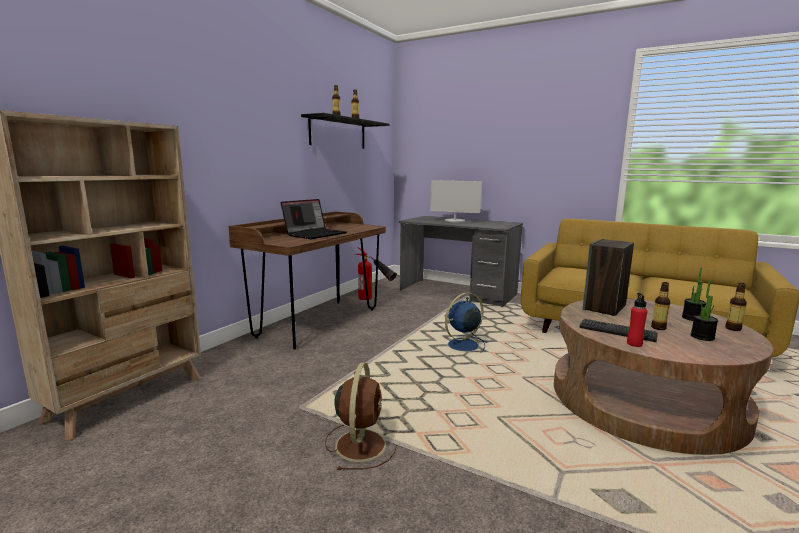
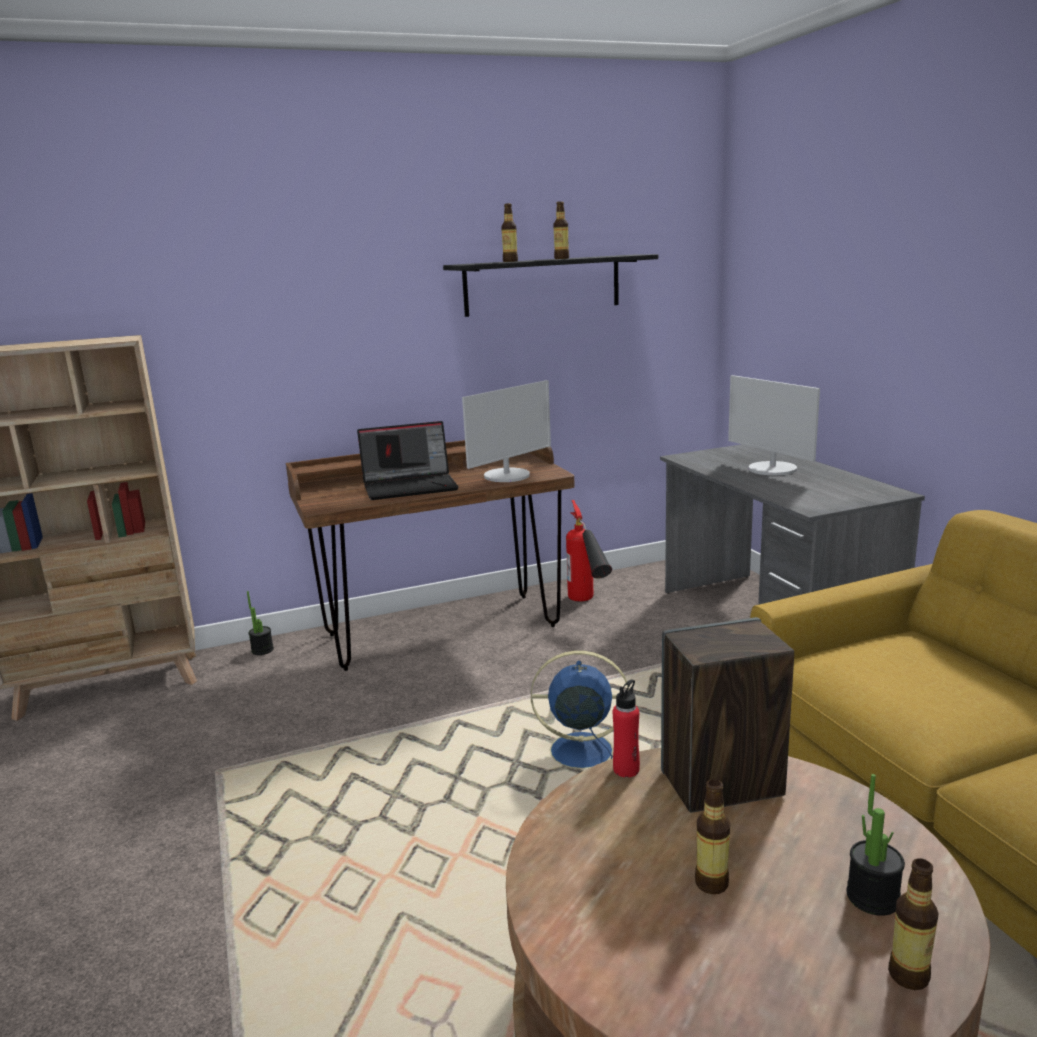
camera: 40 degrees right, 5 degrees up
brown fan [325,363,397,470] -> none
keyboard [579,319,658,342] -> none
red bottle [627,293,648,347] -> red bottle moved to [613,679,640,778]
potted plant [691,280,718,341] -> potted plant moved to [247,591,274,655]
none -> monitor [462,380,551,482]

